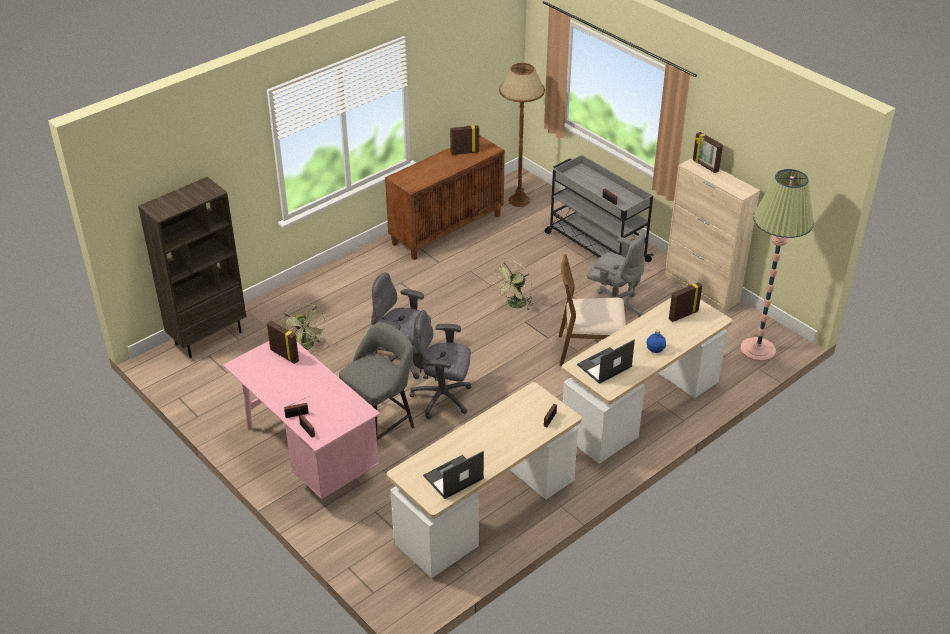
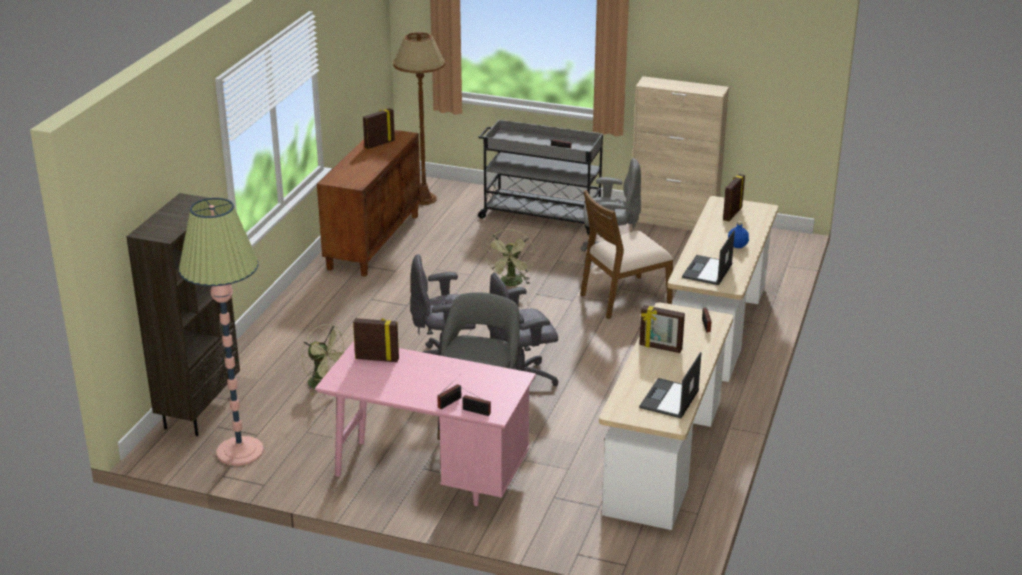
camera: 30 degrees left, 10 degrees down
picture frame [693,132,723,173] -> picture frame moved to [639,305,685,353]
floor lamp [740,169,814,362] -> floor lamp moved to [179,198,264,466]

